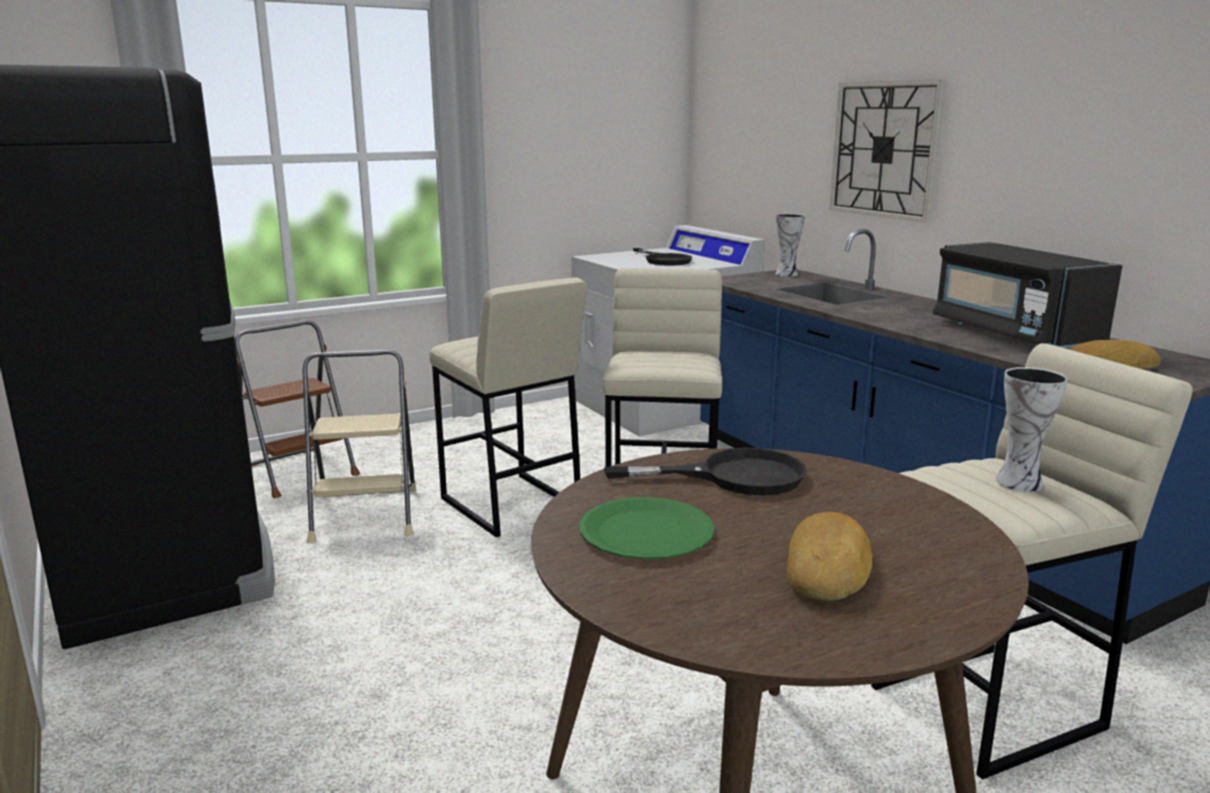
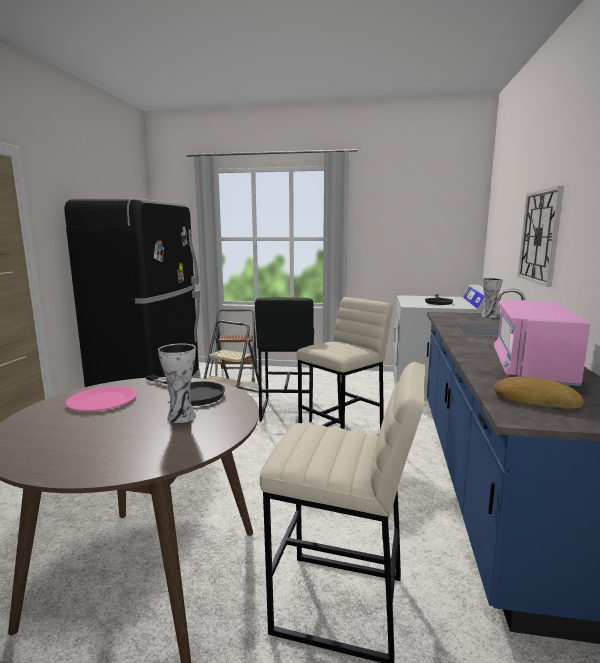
camera: 40 degrees right, 5 degrees down
beige stool [430,278,587,537] -> black stool [255,297,314,422]
green plate [579,497,715,559] -> pink plate [65,386,137,411]
bread [787,512,872,601] -> none
black microwave [933,242,1122,348] -> pink microwave [494,300,591,386]
vase [996,367,1068,492] -> vase moved to [158,343,196,423]

